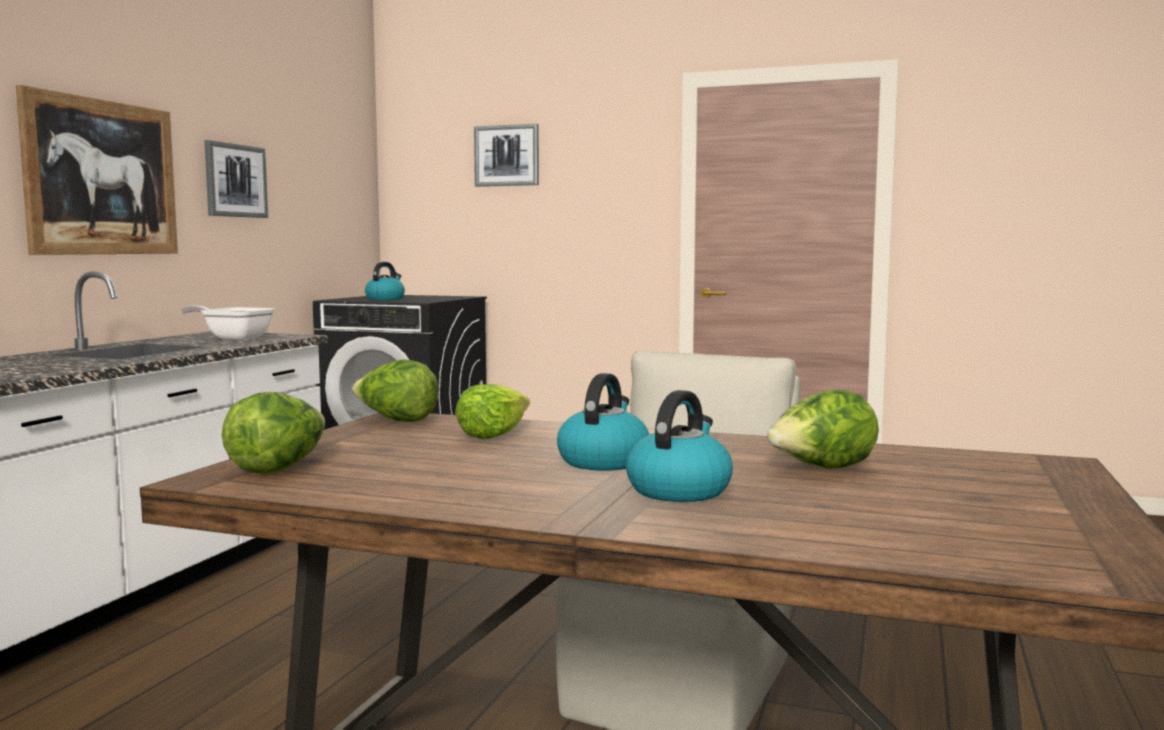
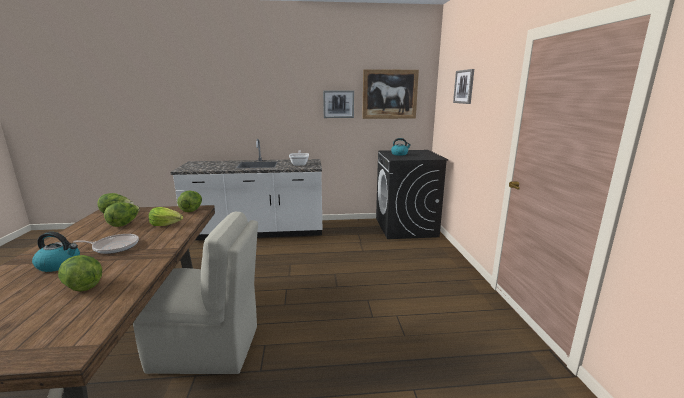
camera: 65 degrees right, 10 degrees up
picture [16,85,178,255] -> picture moved to [362,69,419,119]
kettle [557,373,649,471] -> frying pan [73,234,139,254]
none -> lettuce [104,202,140,227]

